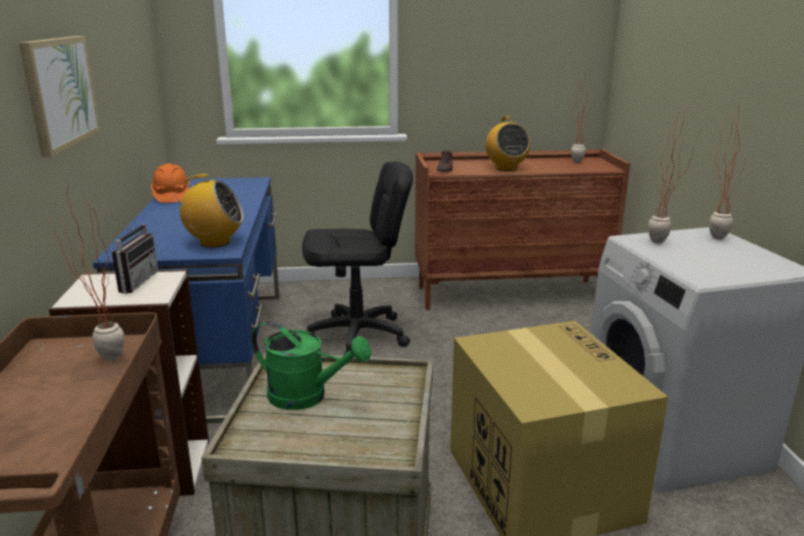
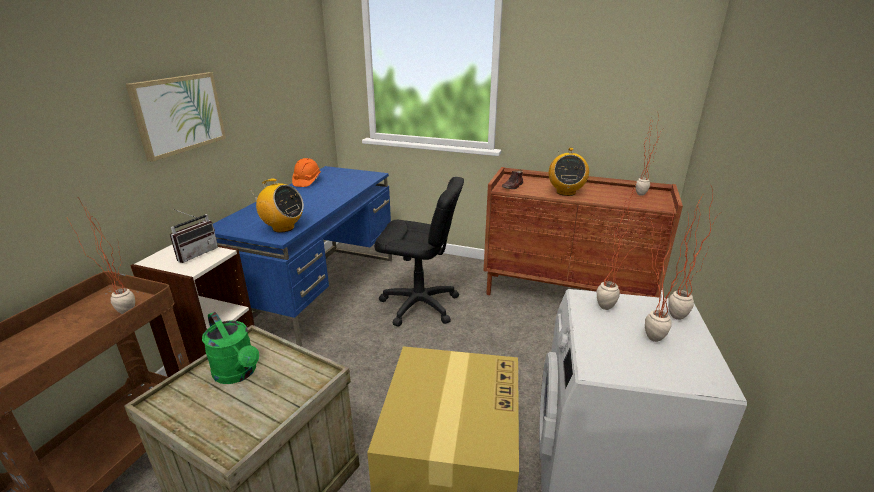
camera: 25 degrees right, 5 degrees up
none -> potted plant [645,202,692,342]

